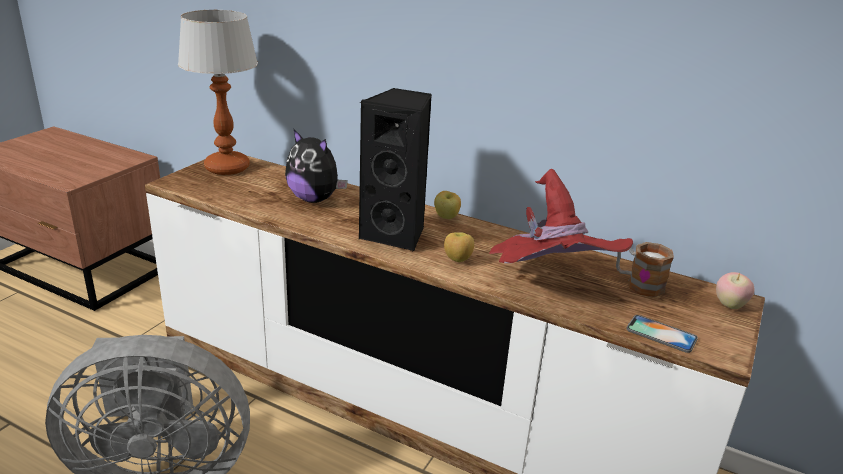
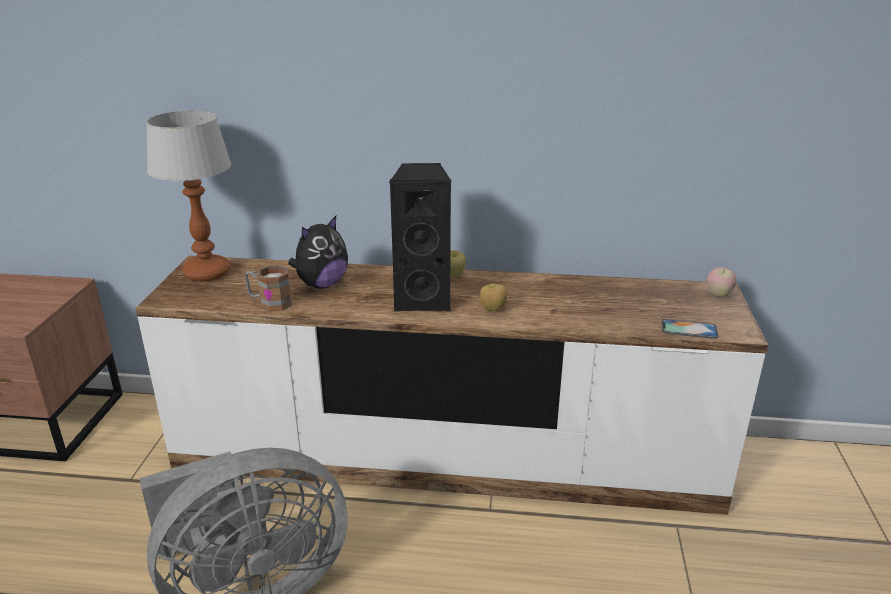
camera: 20 degrees left, 0 degrees up
plush toy [285,130,348,203] -> plush toy turned 60 degrees counterclockwise [288,216,348,289]
red hat [489,169,633,263] -> none
mug [616,242,674,297] -> mug moved to [245,265,292,312]

